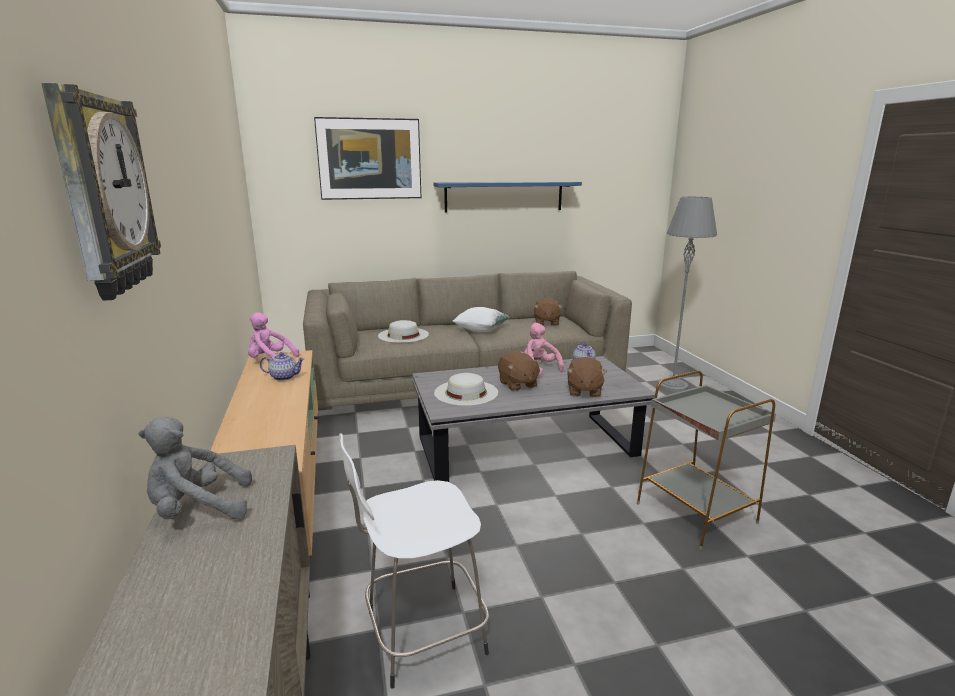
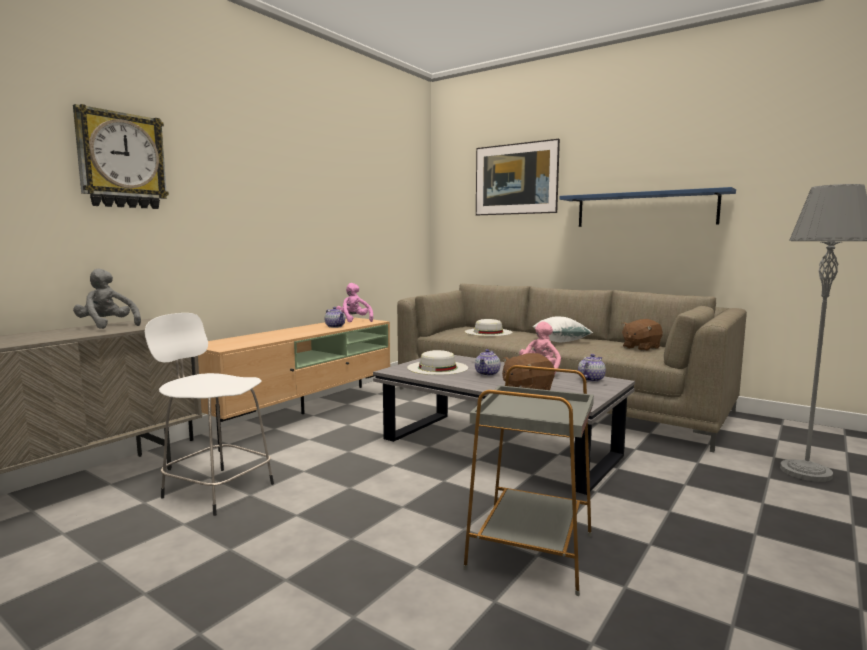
camera: 50 degrees right, 10 degrees down
brown plush toy [498,351,542,391] -> teapot [475,349,500,376]

